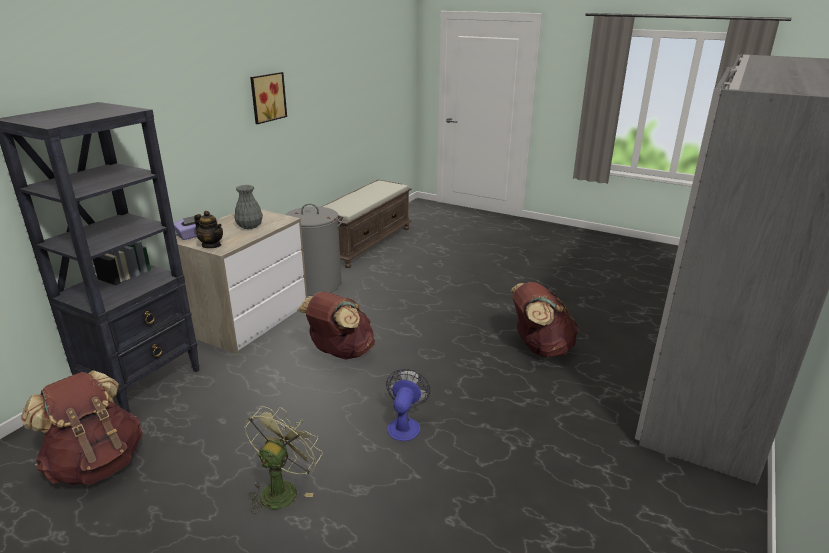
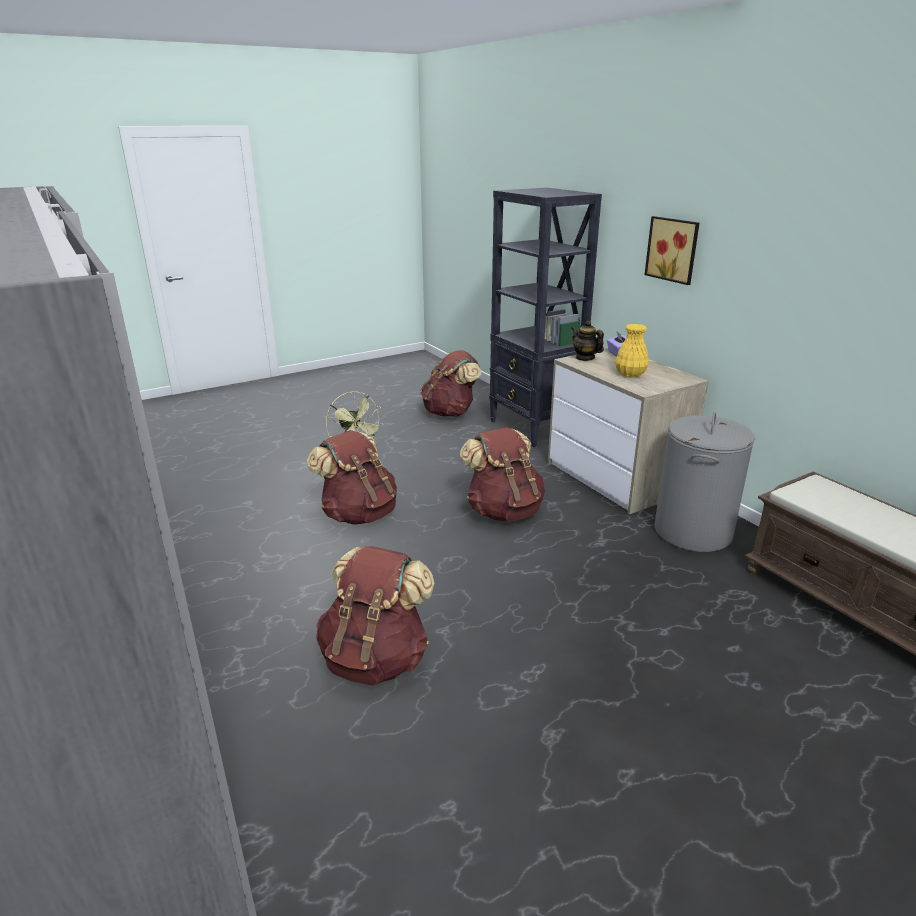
camera: 120 degrees right, 0 degrees up
teapot [194,211,223,248] -> teapot turned 75 degrees clockwise [571,321,604,361]
grey vase [234,185,263,229] -> yellow vase [615,324,649,377]
picture [250,72,287,124] -> picture moved to [645,216,699,285]
fan [386,369,430,441] -> brown backpack [307,430,397,525]

